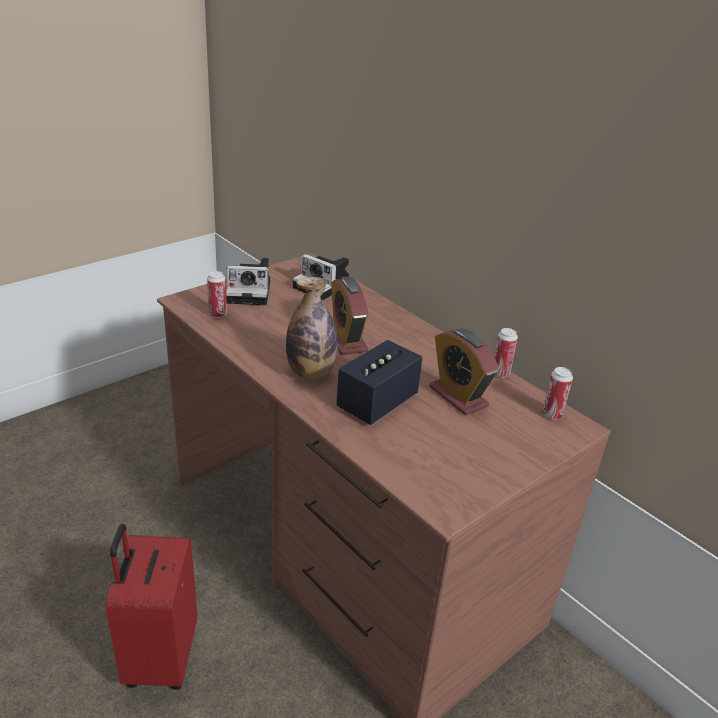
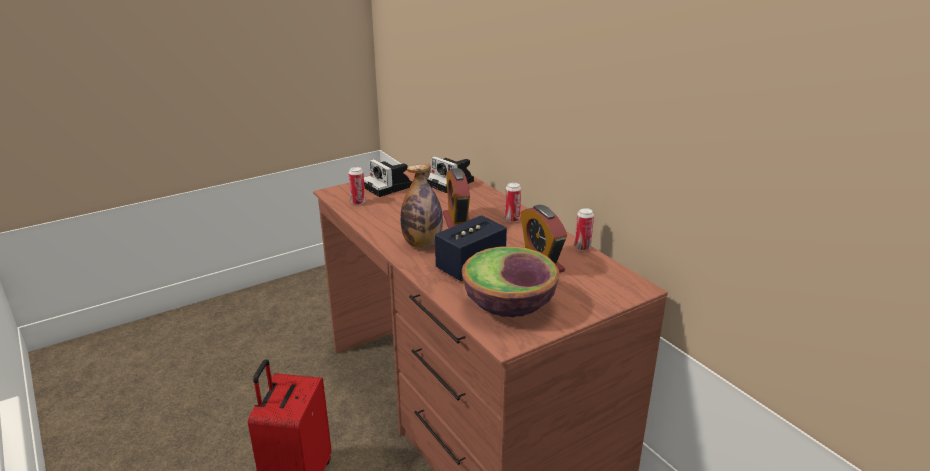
camera: 10 degrees right, 5 degrees down
camera [226,258,270,305] -> camera turned 45 degrees clockwise [364,159,413,197]
can [542,367,573,420] -> can moved to [505,182,521,222]
none -> bowl [462,246,560,318]

